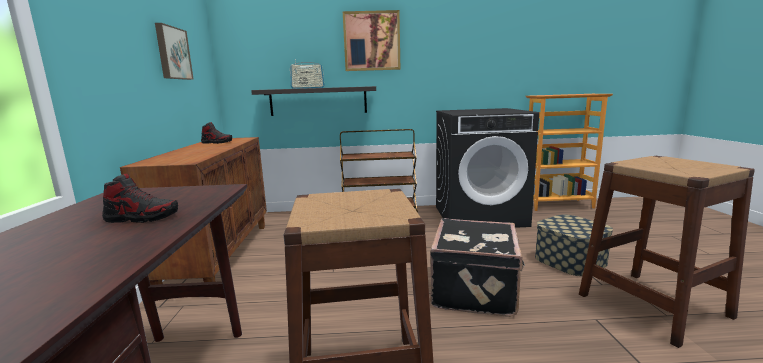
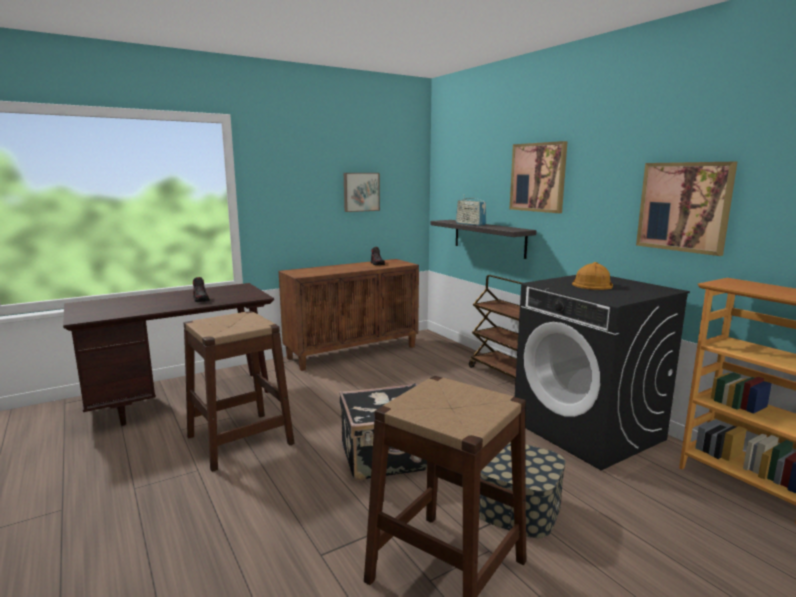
camera: 60 degrees right, 0 degrees up
none -> orange hard hat [572,262,613,290]
none -> picture [636,162,737,256]

